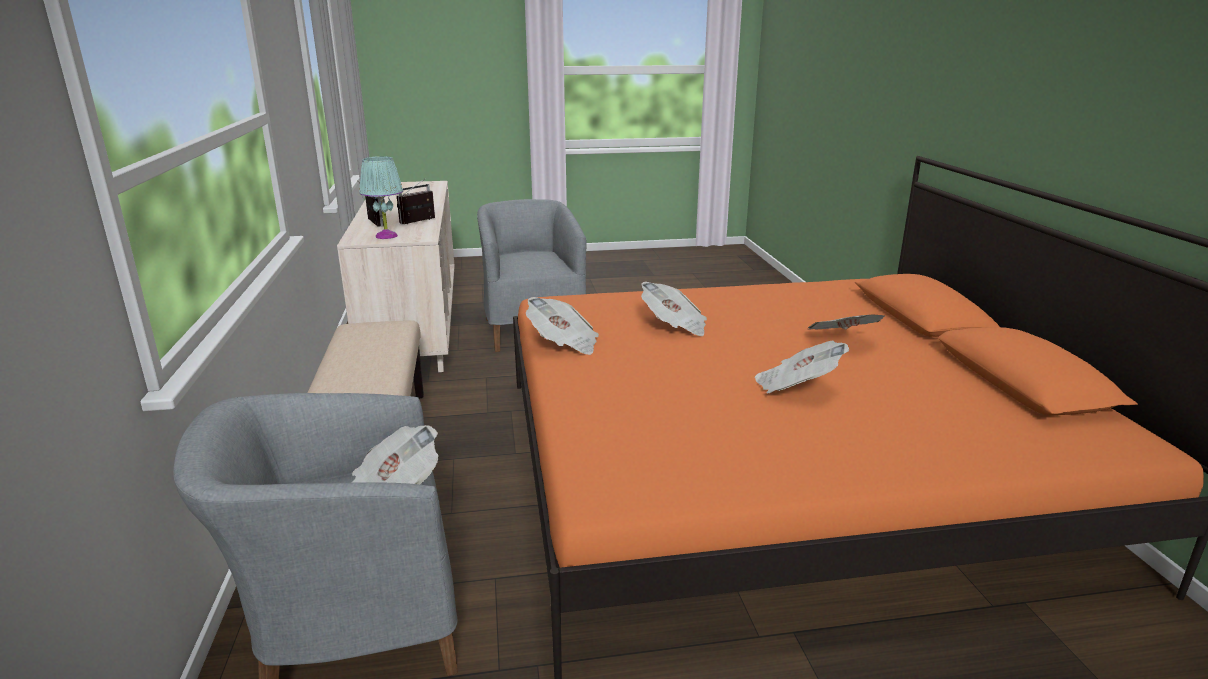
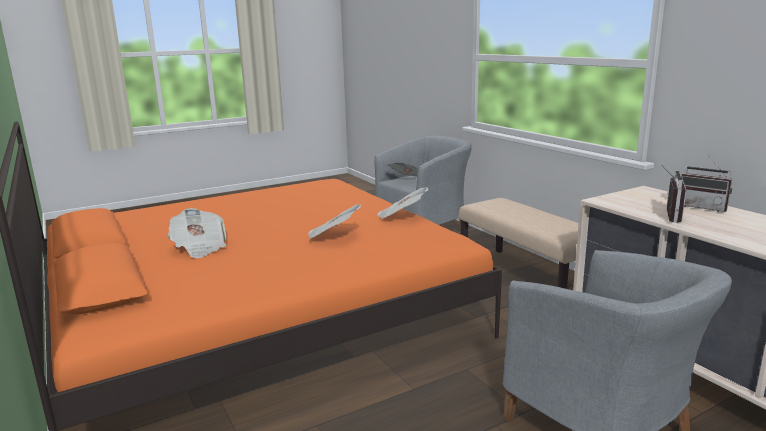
camera: 160 degrees right, 5 degrees down
turquoise table lamp [359,156,403,239] -> none
newspaper [754,340,849,393] -> none

